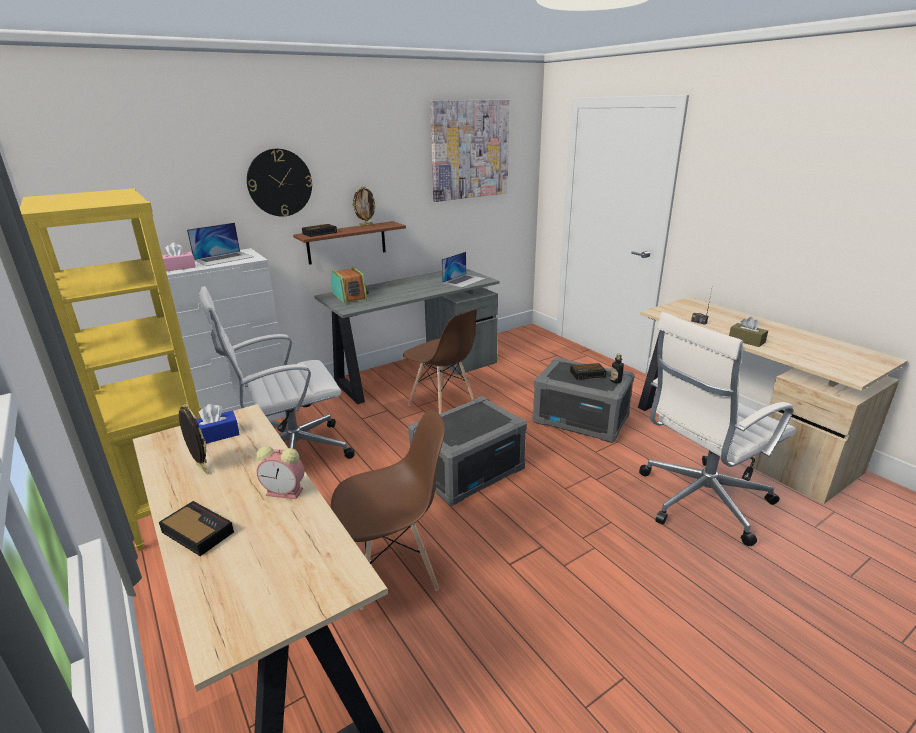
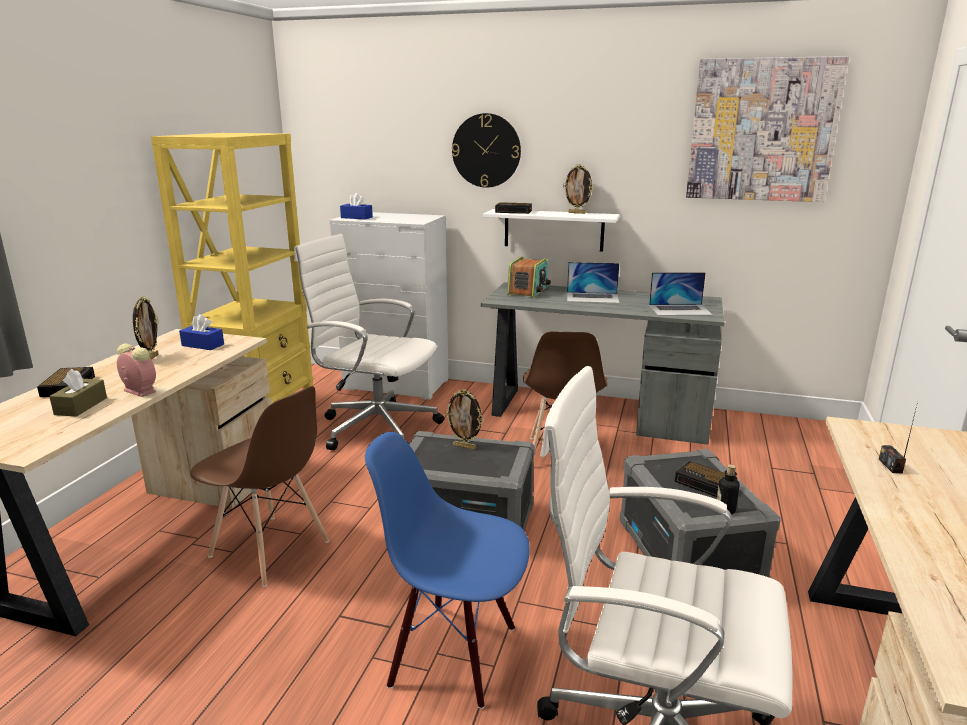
camera: 50 degrees right, 5 degrees down
pink tissue box [162,242,196,272] -> blue tissue box [340,193,373,220]
laptop [187,223,254,266] -> laptop moved to [567,262,620,303]
alarm clock [256,446,304,499] -> alarm clock turned 150 degrees clockwise [117,344,156,397]
brown shelf [293,221,406,265] -> white shelf [483,209,620,252]
brown tissue box [729,317,768,347] -> brown tissue box moved to [49,369,107,417]
none -> blue chair [365,432,530,709]
none -> picture frame [445,389,484,449]

